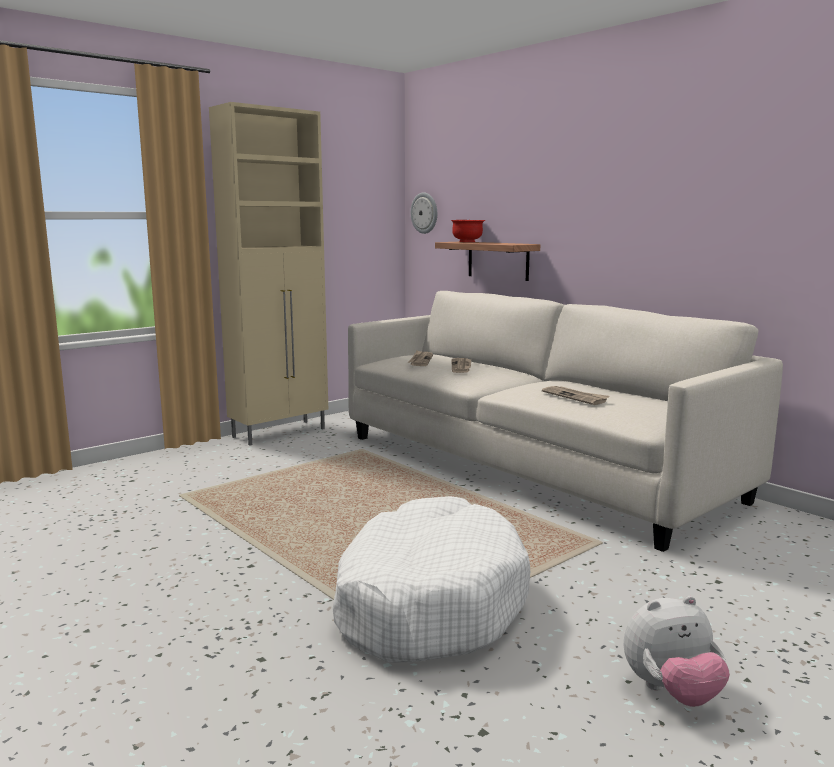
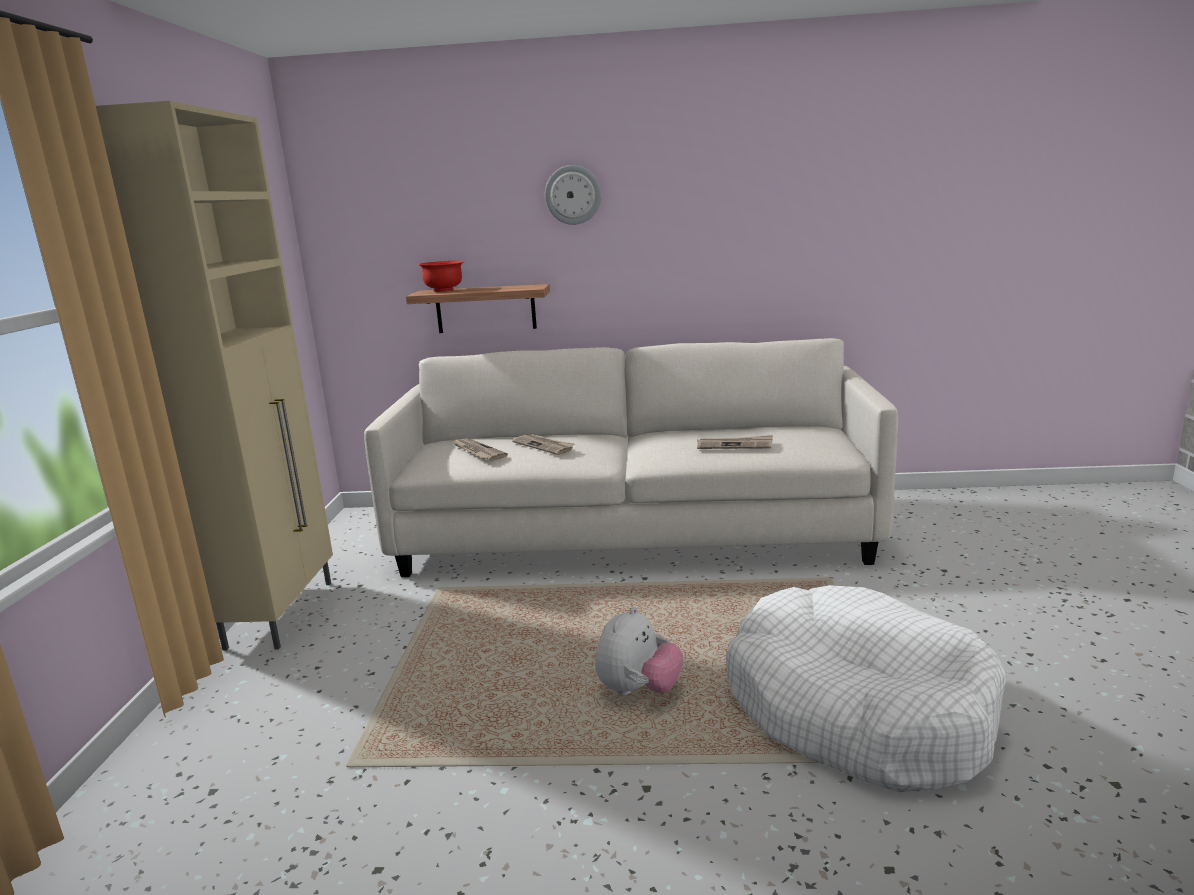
camera: 45 degrees left, 5 degrees up
wall clock [410,192,437,234] -> wall clock moved to [545,165,602,225]
plush toy [624,596,730,706] -> plush toy moved to [595,606,683,695]

